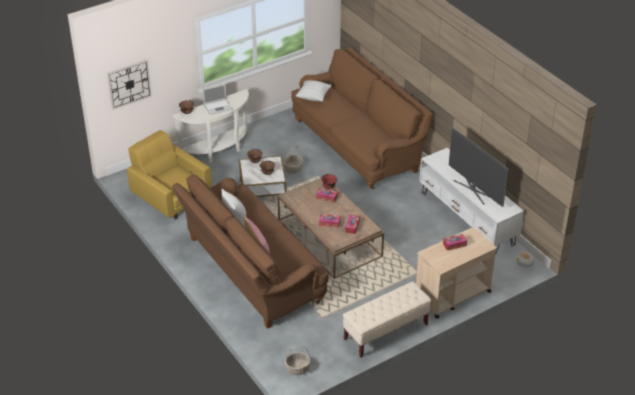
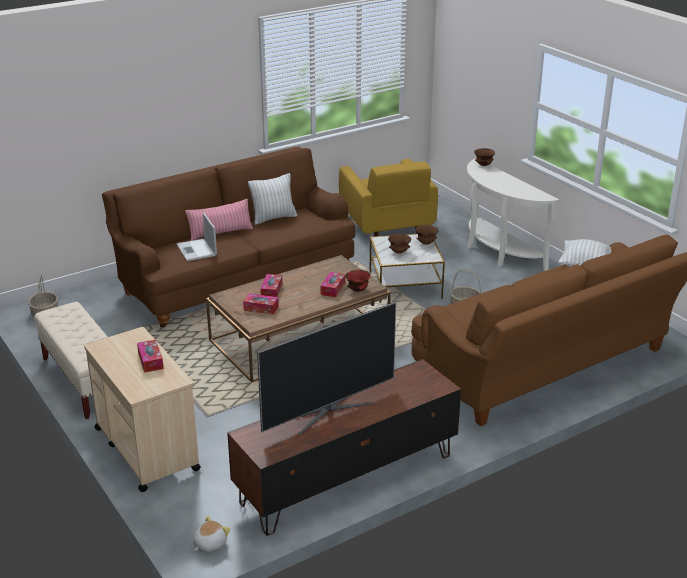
camera: 90 degrees right, 10 degrees down
wall clock [107,60,152,110] -> none
yellow armchair [127,130,212,220] -> yellow armchair turned 120 degrees clockwise [339,159,438,237]
laptop [202,84,232,115] -> laptop moved to [177,212,217,261]
white tv stand [419,148,524,254] -> brown tv stand [227,359,461,536]

